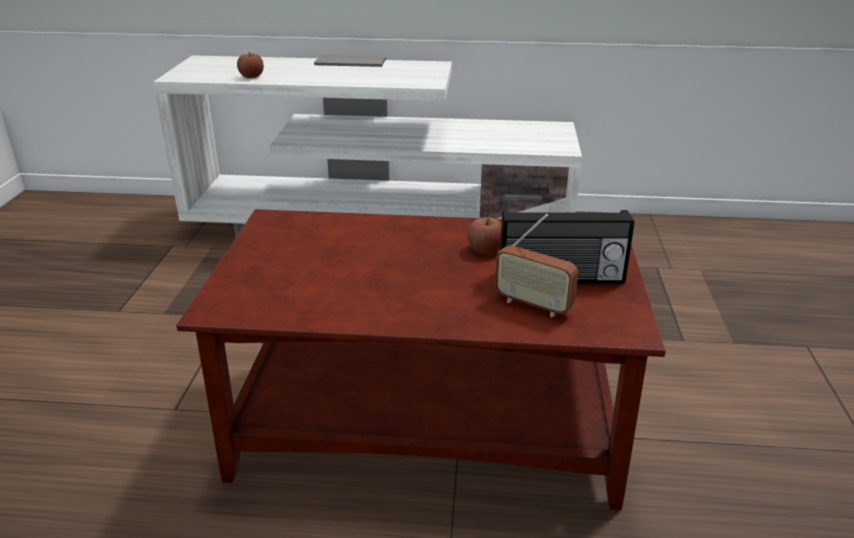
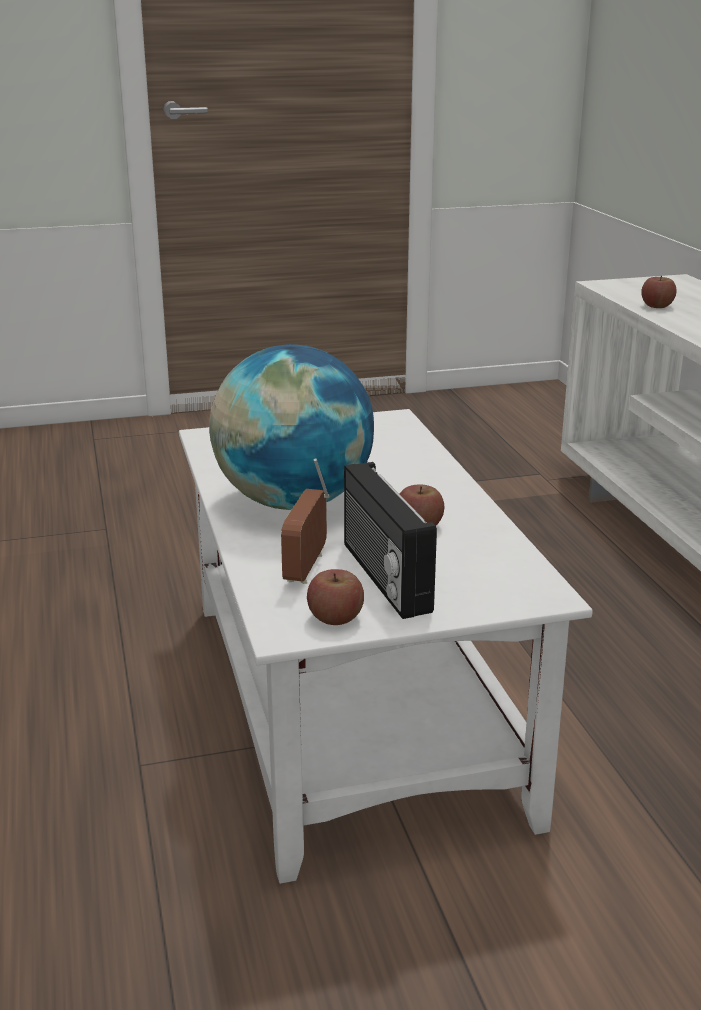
camera: 70 degrees right, 5 degrees down
brown coffee table [176,209,666,510] -> white coffee table [179,409,593,884]
none -> globe [209,344,374,510]
none -> apple [307,569,364,625]

